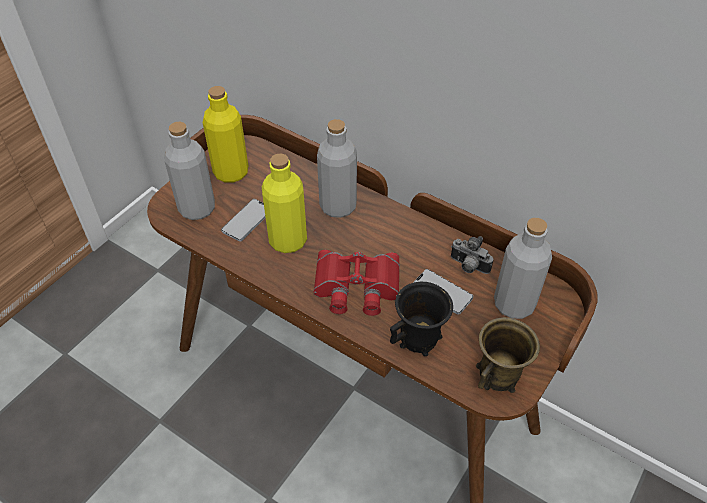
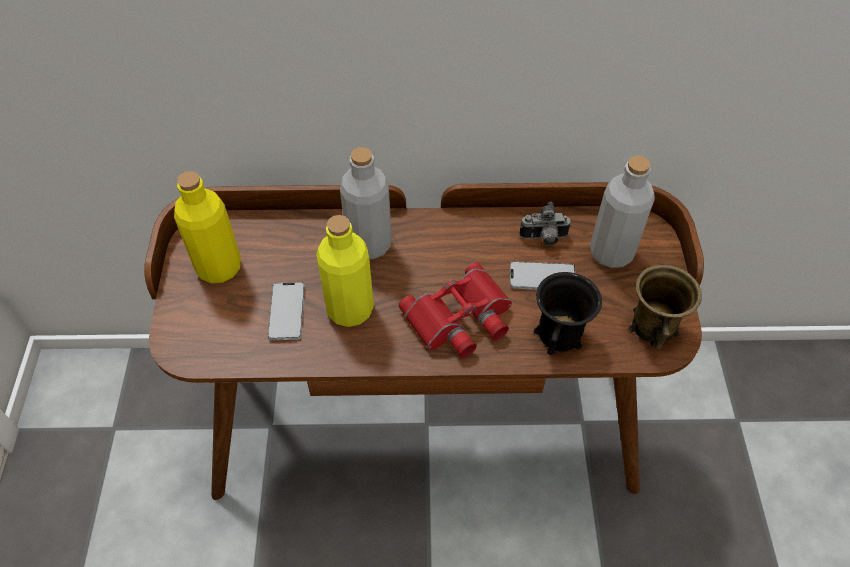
camera: 35 degrees left, 5 degrees up
grey bottle [164,122,215,220] -> none

